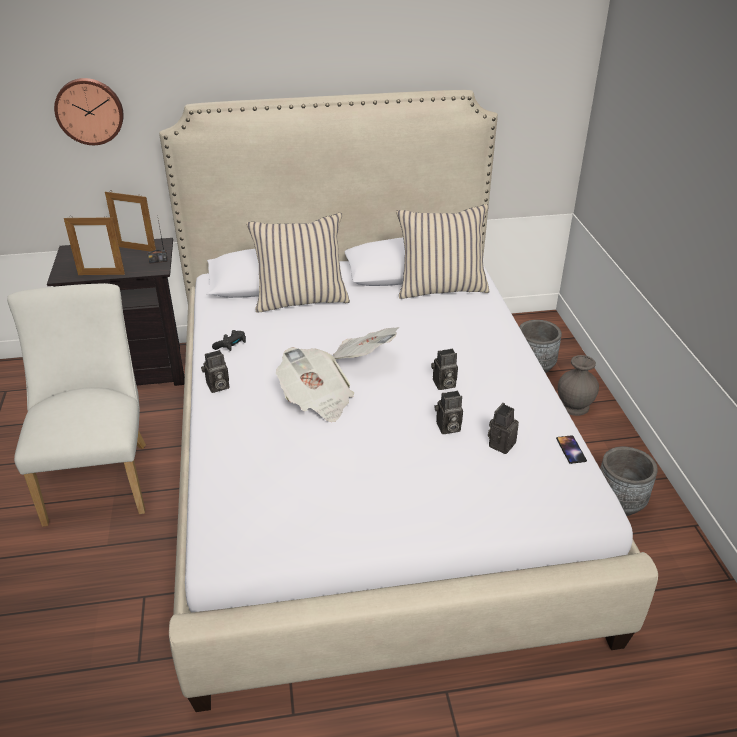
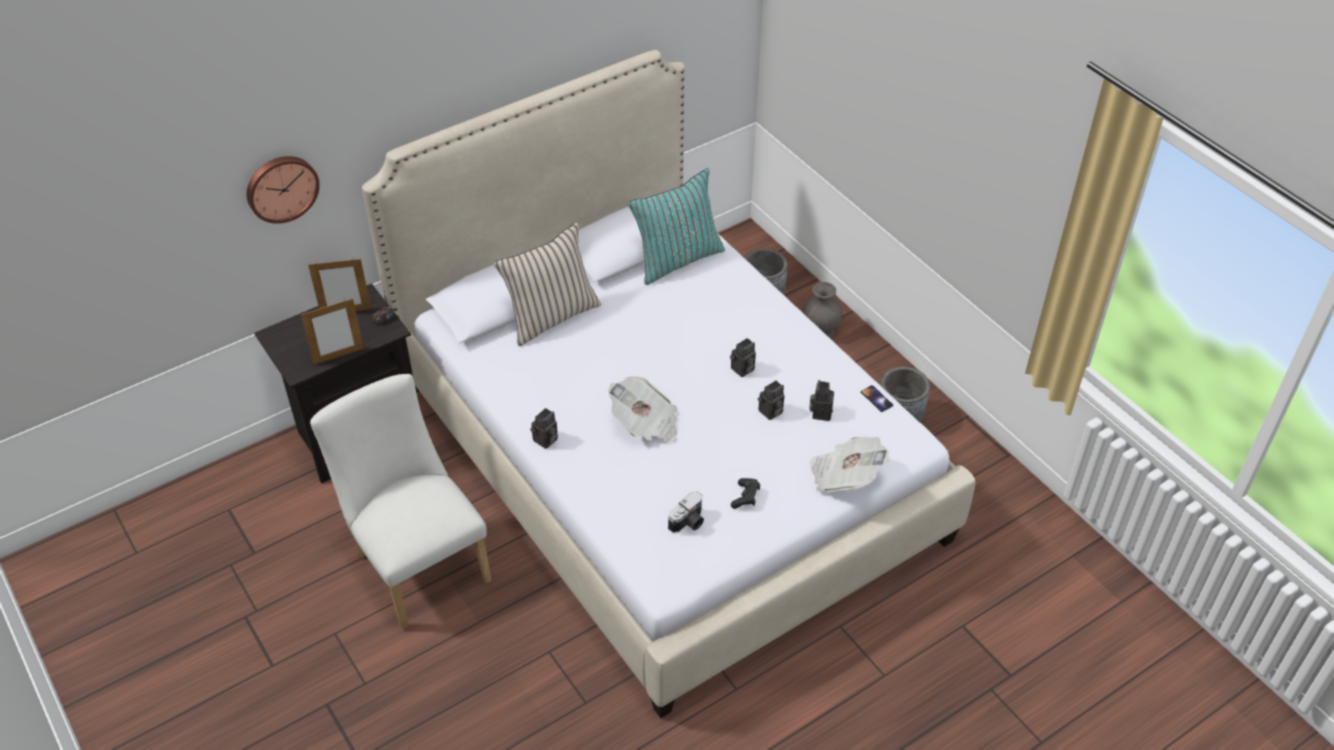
camera: 25 degrees left, 10 degrees up
black game controller [212,330,246,351] -> black game controller moved to [731,478,760,509]
newspaper [333,327,399,360] -> newspaper moved to [810,437,889,492]
beige pillow [396,204,490,299] -> turquoise pillow [627,168,725,285]
none -> camera [668,492,704,533]

